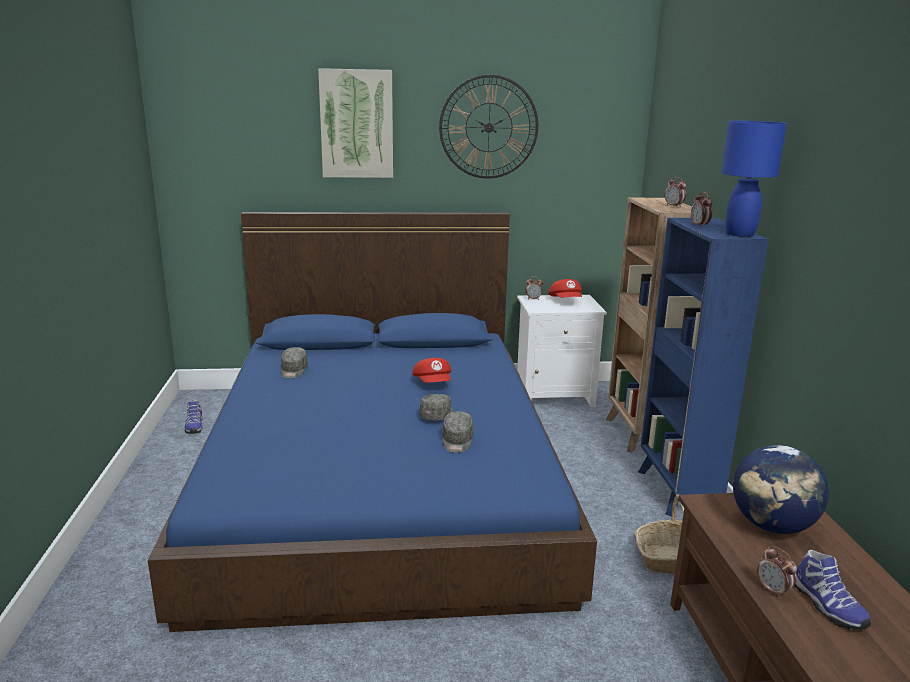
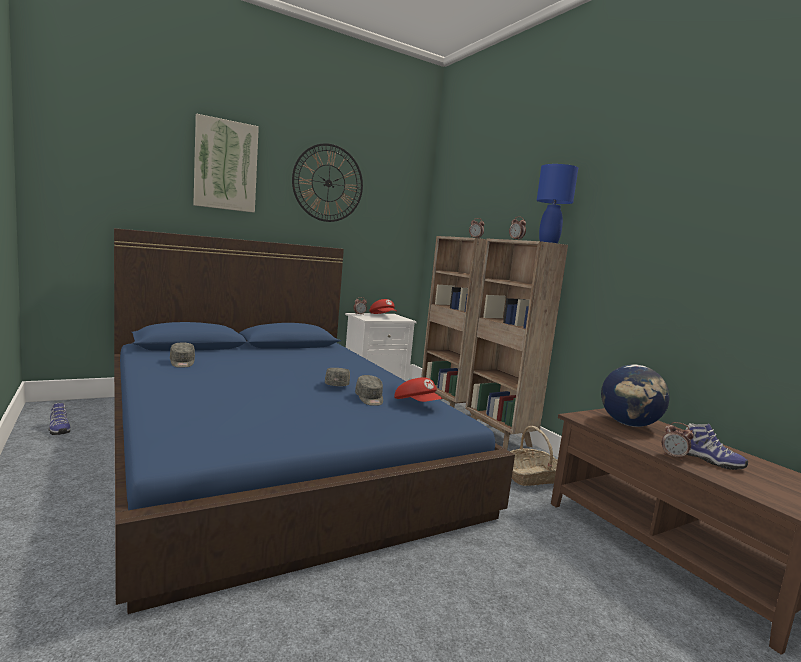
camera: 25 degrees left, 10 degrees down
red cap [412,358,452,383] -> red cap moved to [394,377,443,402]
blue bookcase [638,218,769,517] -> brown bookcase [465,239,568,450]

